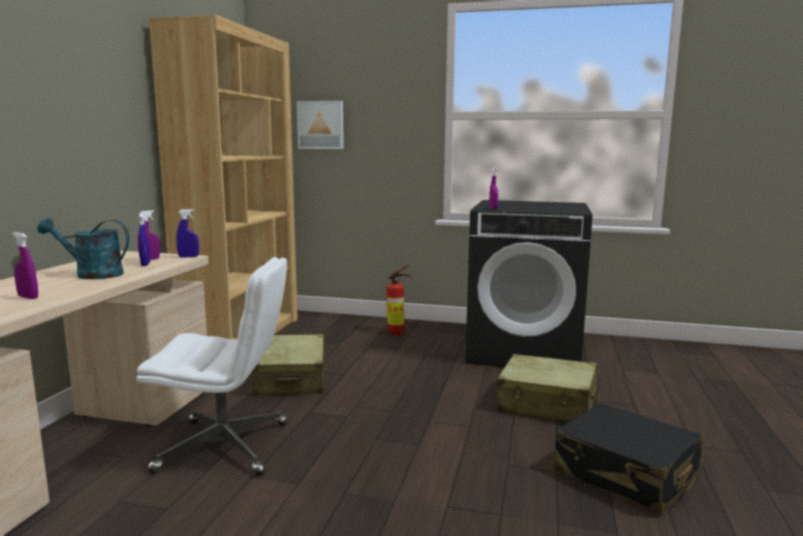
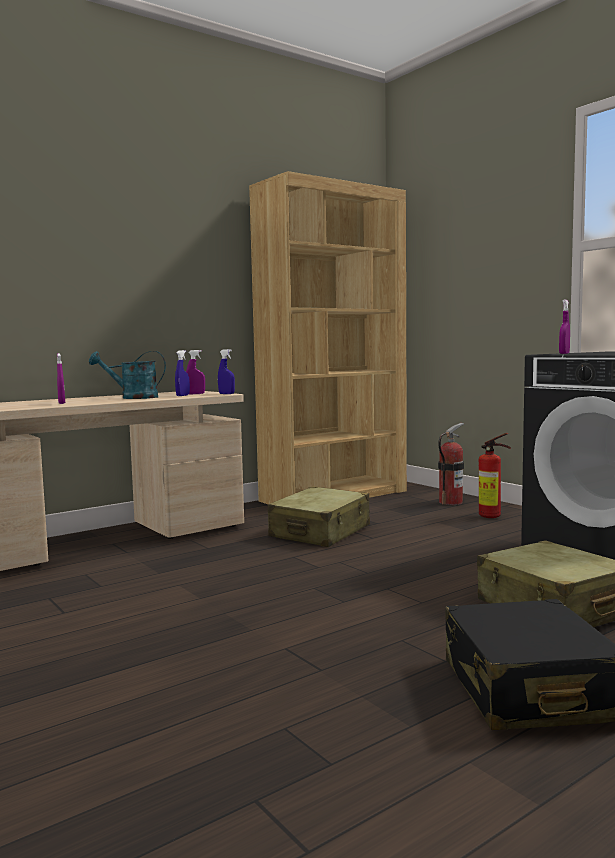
camera: 40 degrees right, 5 degrees down
turquoise watering can [37,217,130,279] -> turquoise watering can turned 45 degrees counterclockwise [89,351,166,399]
white office chair [136,257,288,476] -> none
picture [297,101,344,149] -> none
none -> fire extinguisher [438,423,464,505]

